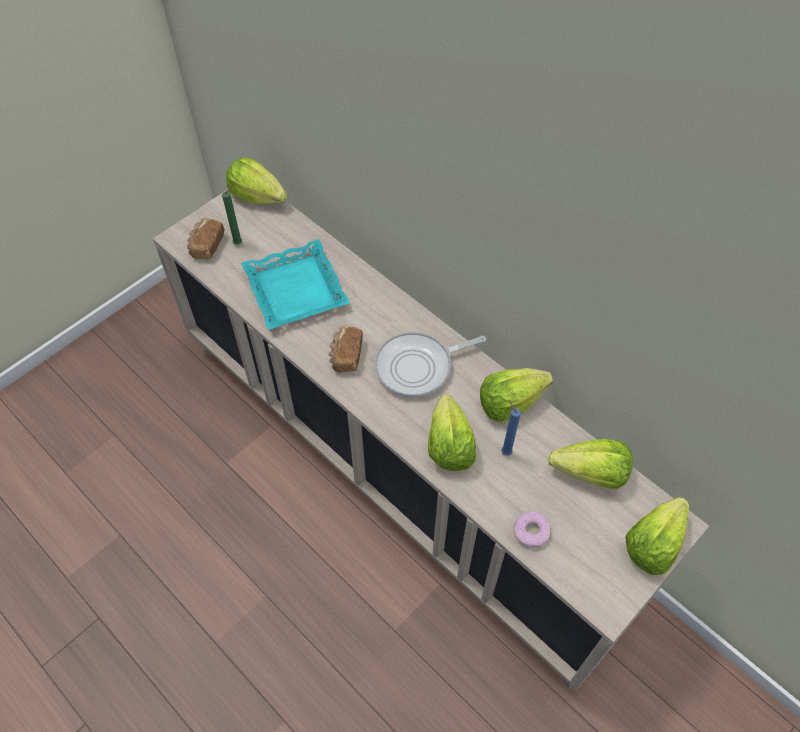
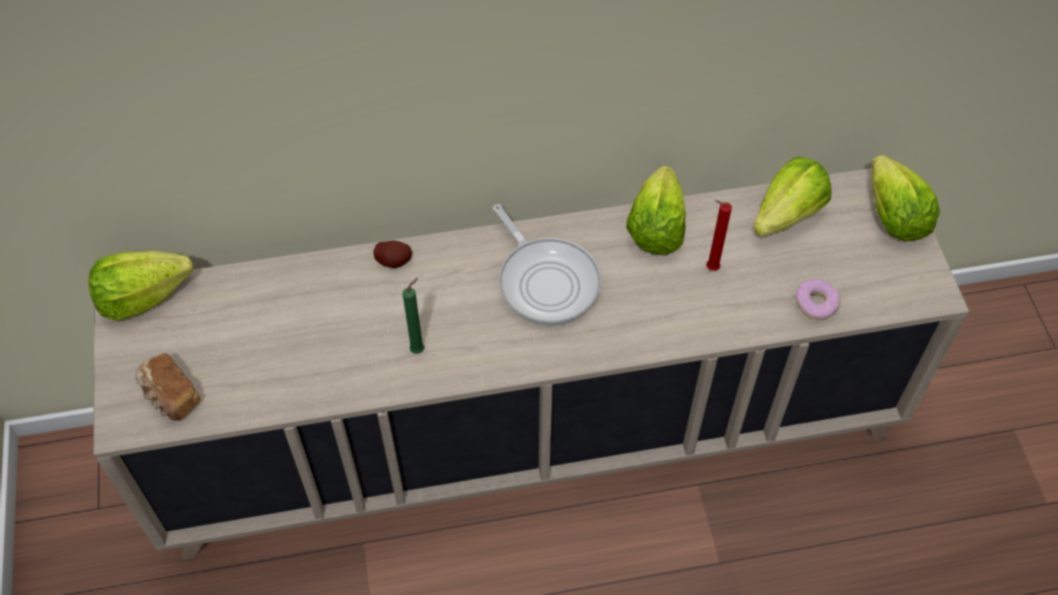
camera: 55 degrees left, 0 degrees up
green candle [222,189,242,244] -> green candle moved to [403,278,424,354]
turquoise tray [241,239,350,330] -> none
bread [328,325,363,373] -> none
frying pan [375,332,486,398] -> frying pan turned 45 degrees counterclockwise [492,204,601,326]
lettuce [428,395,476,471] -> none
blue candle [501,401,521,456] -> red candle [706,200,732,271]
none -> potato [373,241,412,268]

